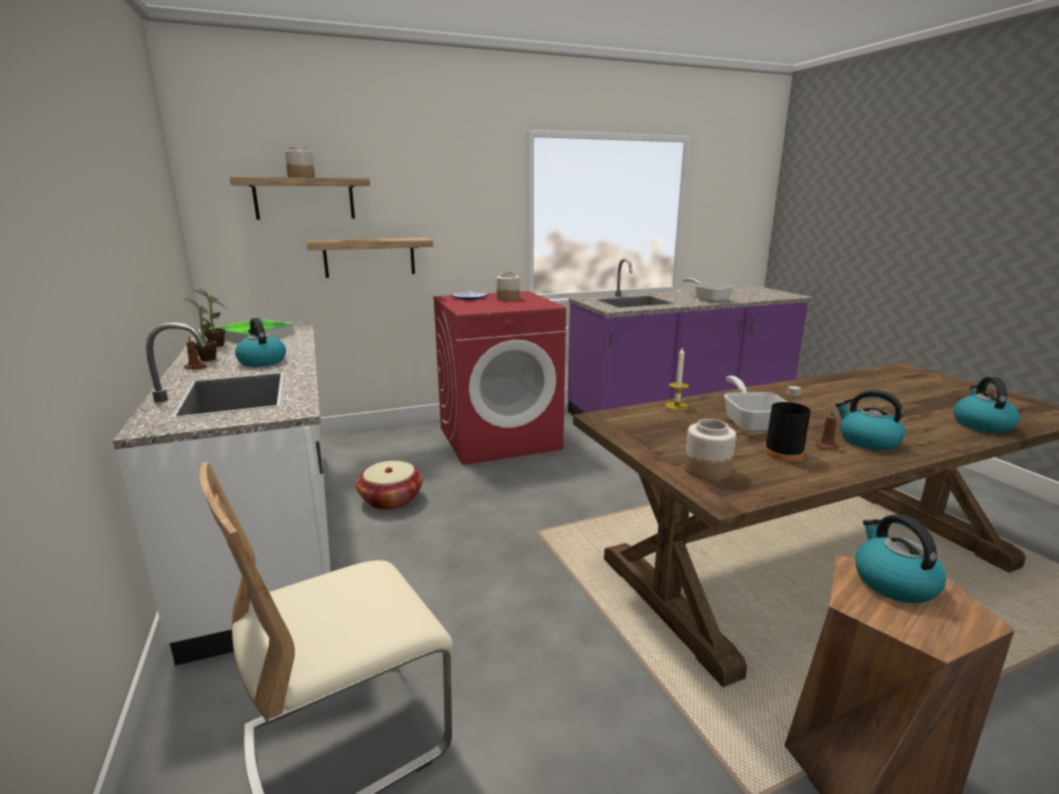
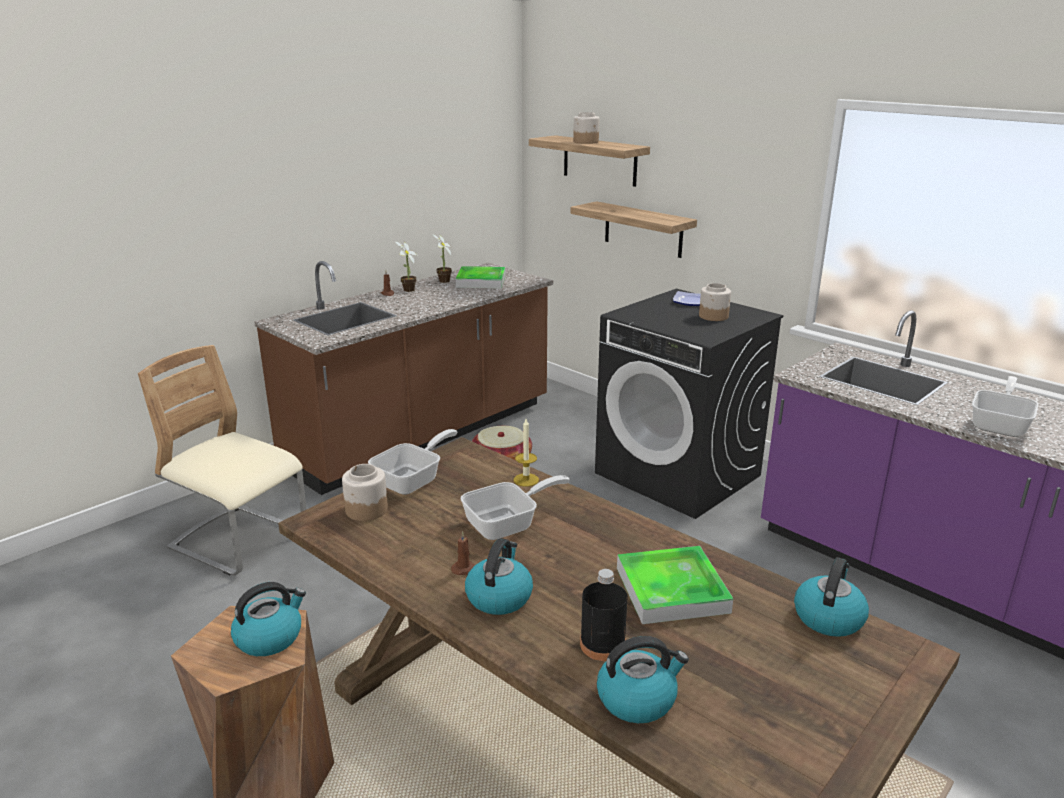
camera: 65 degrees right, 5 degrees up
white counter [113,320,331,665] -> brown counter [254,261,553,495]
kettle [235,318,286,367] -> kettle moved to [794,557,869,637]
red washing machine [433,291,566,465] -> black washing machine [595,289,784,519]
black bottle [764,386,811,462] -> black bottle moved to [580,569,628,661]
none -> frying pan [368,429,458,495]
none -> tray [617,546,733,624]

